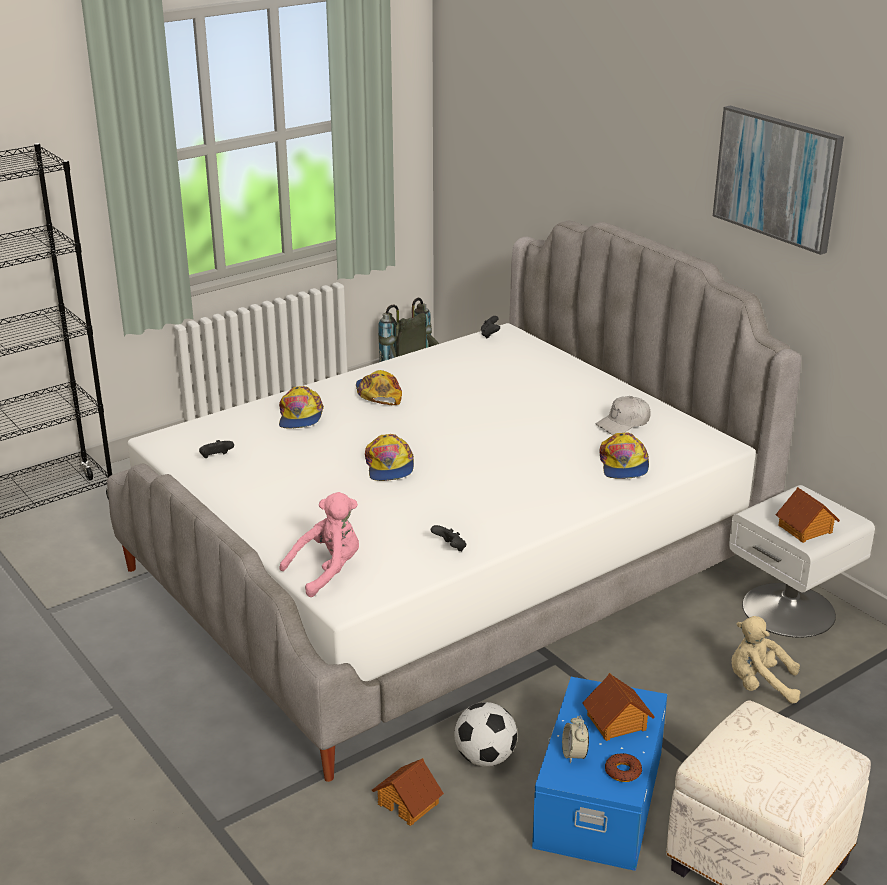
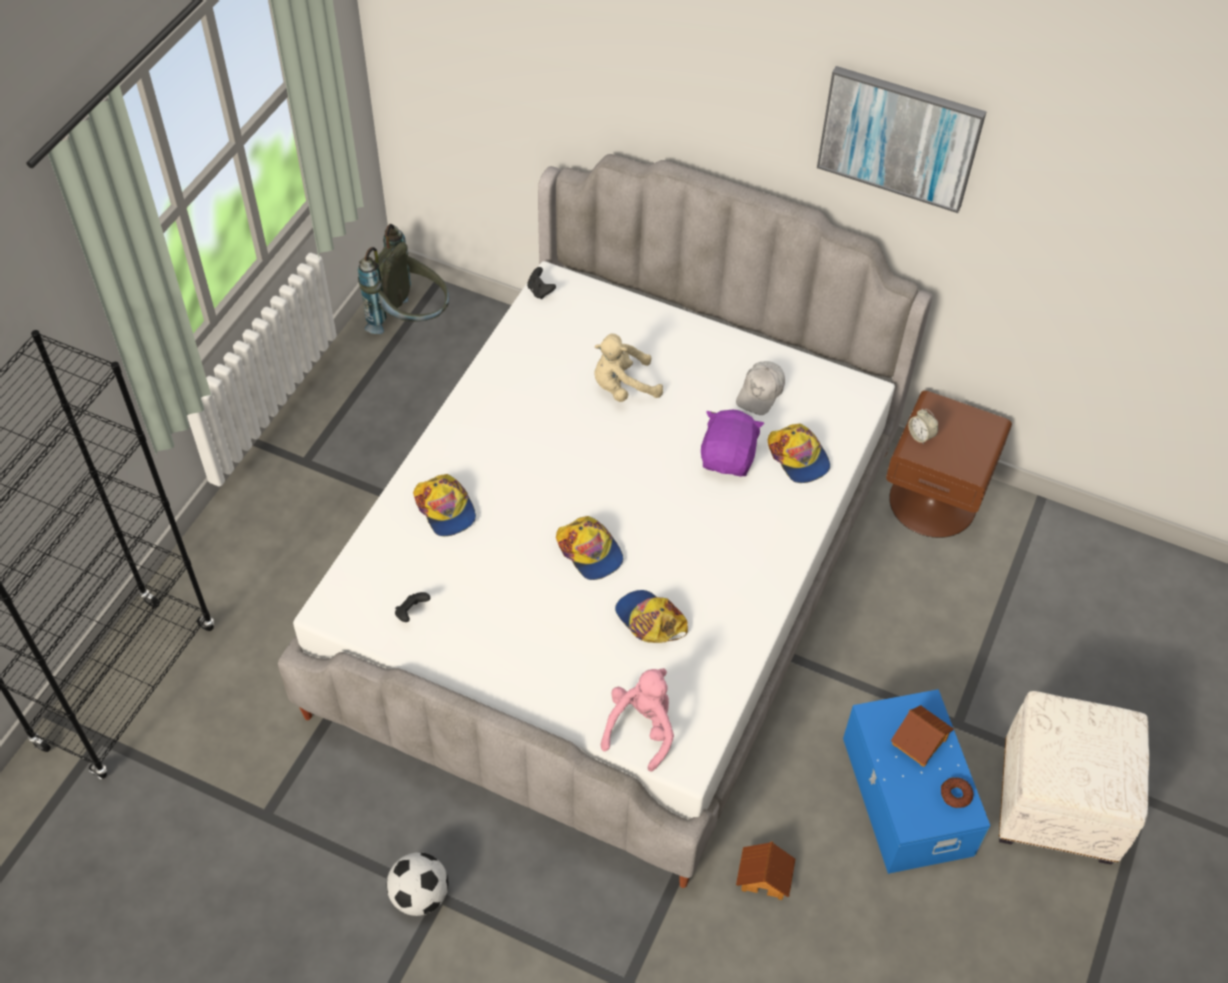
camera: 30 degrees left, 25 degrees up
cap [356,370,402,405] -> cap moved to [615,590,688,643]
black game controller [431,525,466,551] -> none
football [454,702,517,767] -> football moved to [387,852,449,916]
alarm clock [562,715,589,764] -> alarm clock moved to [908,409,938,445]
white nightstand [729,485,875,638] -> brown nightstand [886,391,1012,538]
beige plush toy [731,616,801,703] -> beige plush toy moved to [594,334,663,402]
toy house [776,487,840,543] -> none
none -> purple plush toy [701,410,764,476]

